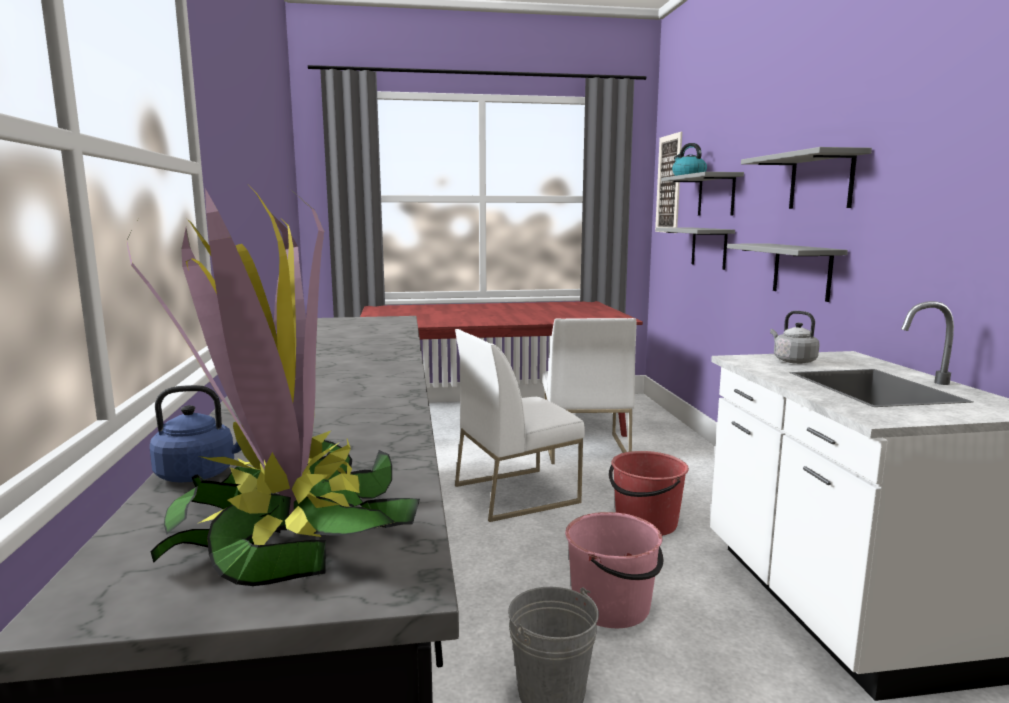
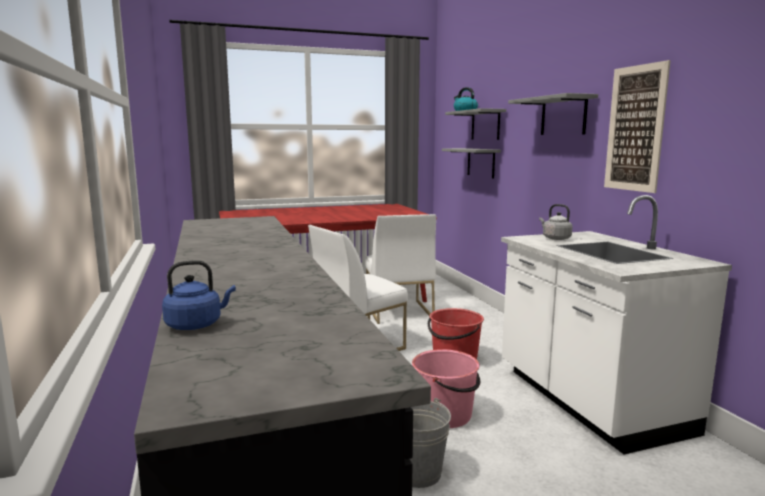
camera: 10 degrees left, 0 degrees up
potted plant [126,188,420,586] -> none
picture [655,132,682,233] -> picture moved to [604,60,671,193]
grey shelf [727,243,848,302] -> none

